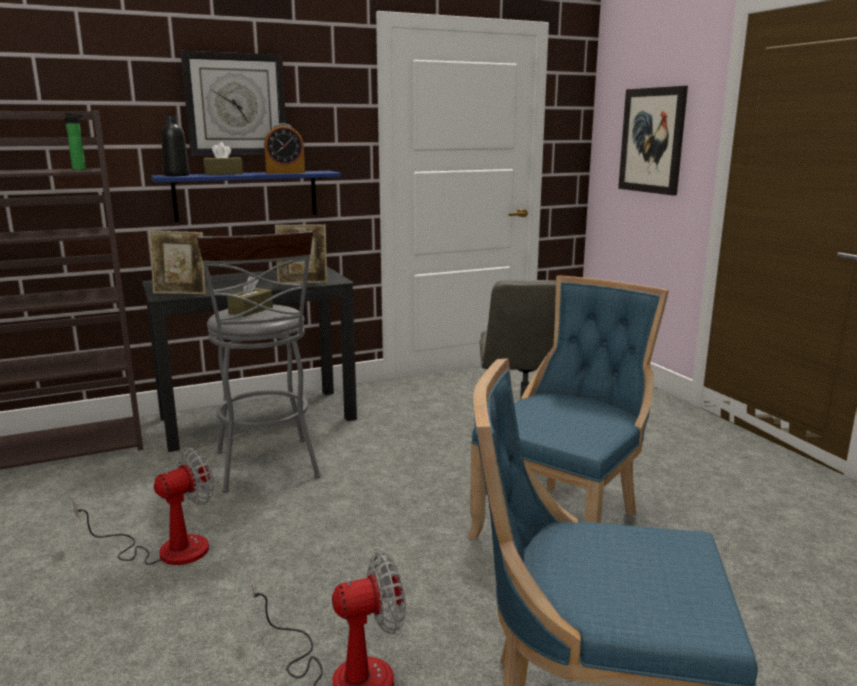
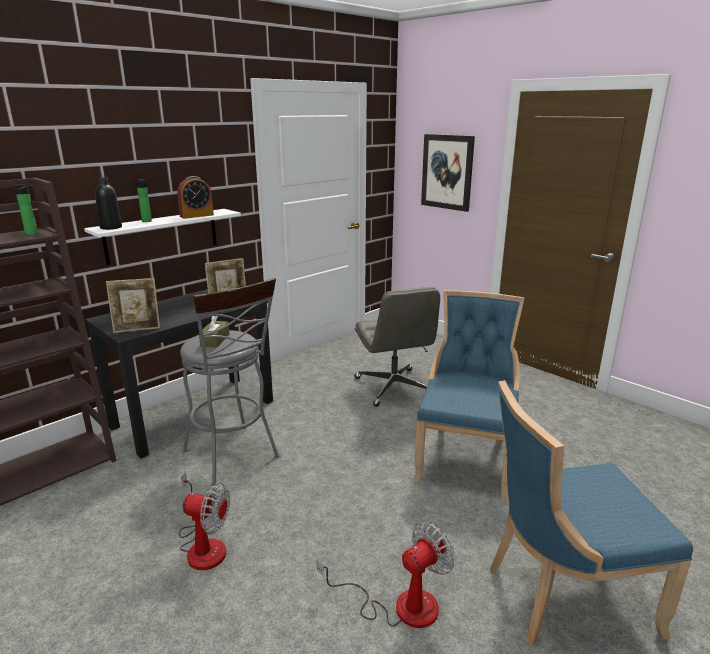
camera: 20 degrees left, 5 degrees up
fan [73,448,214,565] -> fan turned 75 degrees clockwise [179,472,230,570]
blue shelf [151,171,341,222] -> white shelf [84,209,241,265]
wall clock [181,51,286,156] -> none
brown tissue box [203,142,243,175] -> bottle [136,179,152,222]

